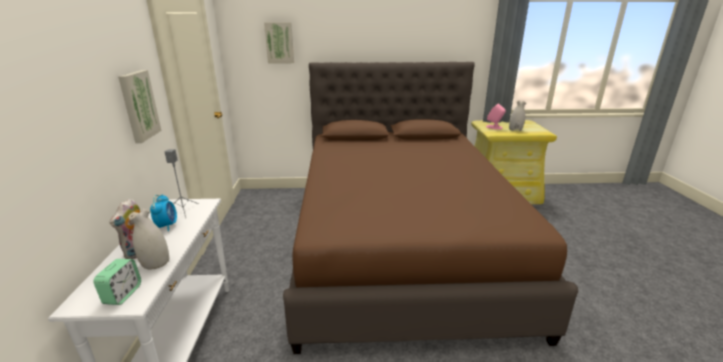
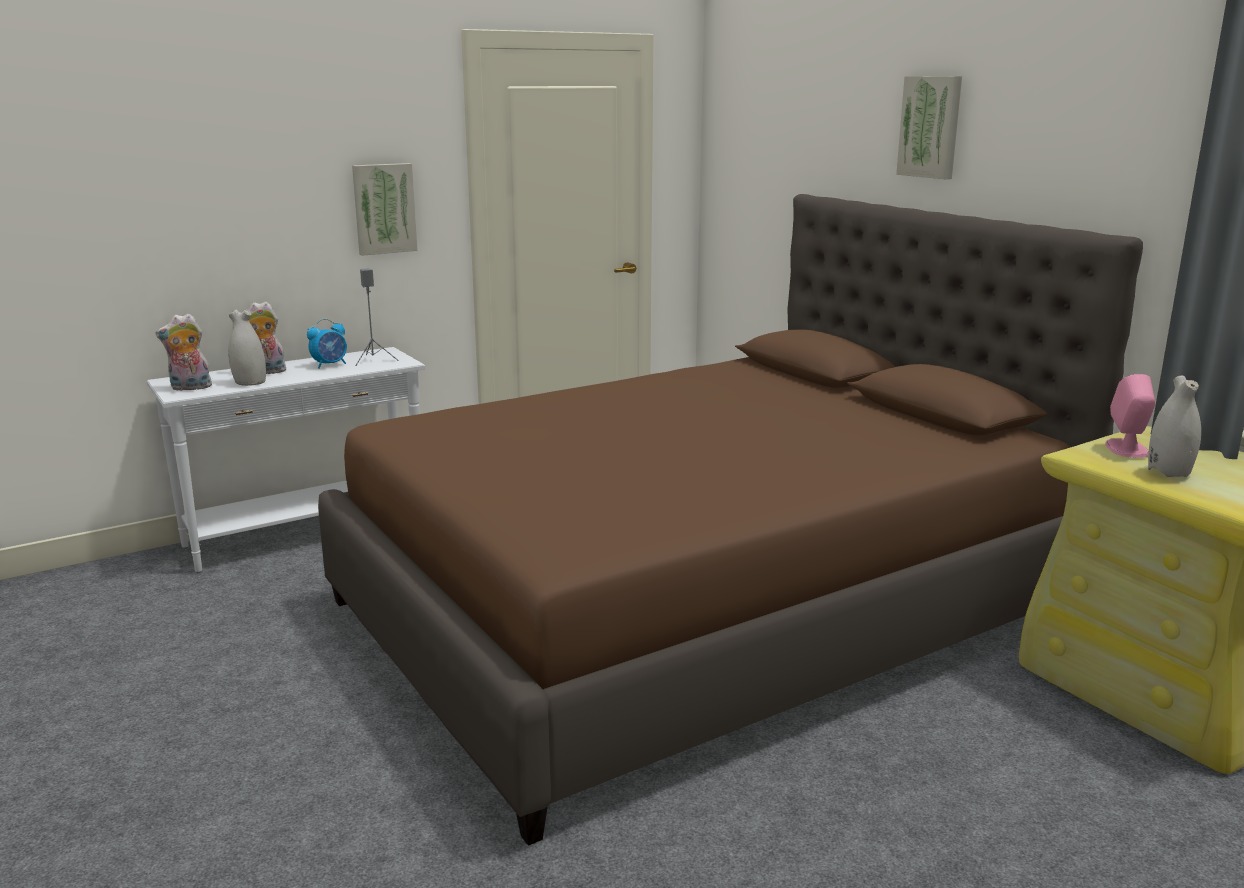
camera: 60 degrees right, 5 degrees down
alarm clock [93,259,141,305] -> plush toy [156,314,212,391]
picture [264,22,294,63] -> picture moved to [896,76,962,179]

